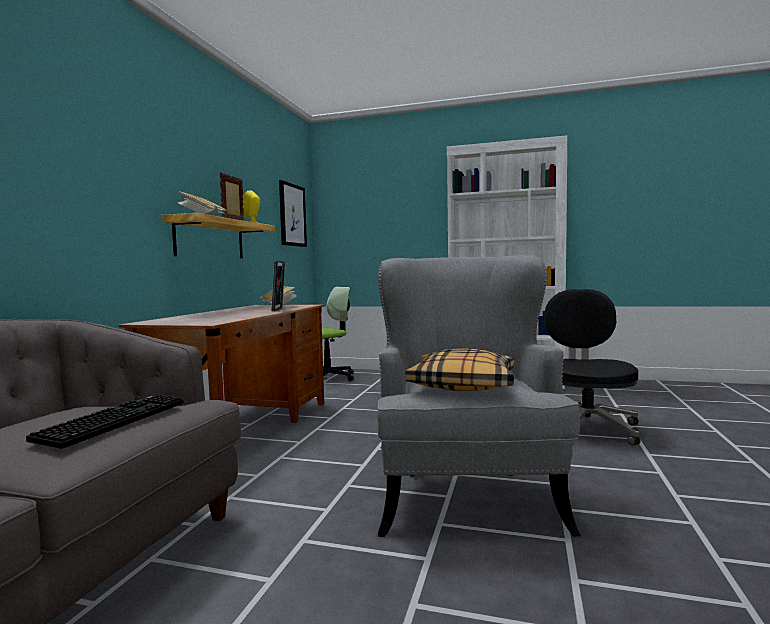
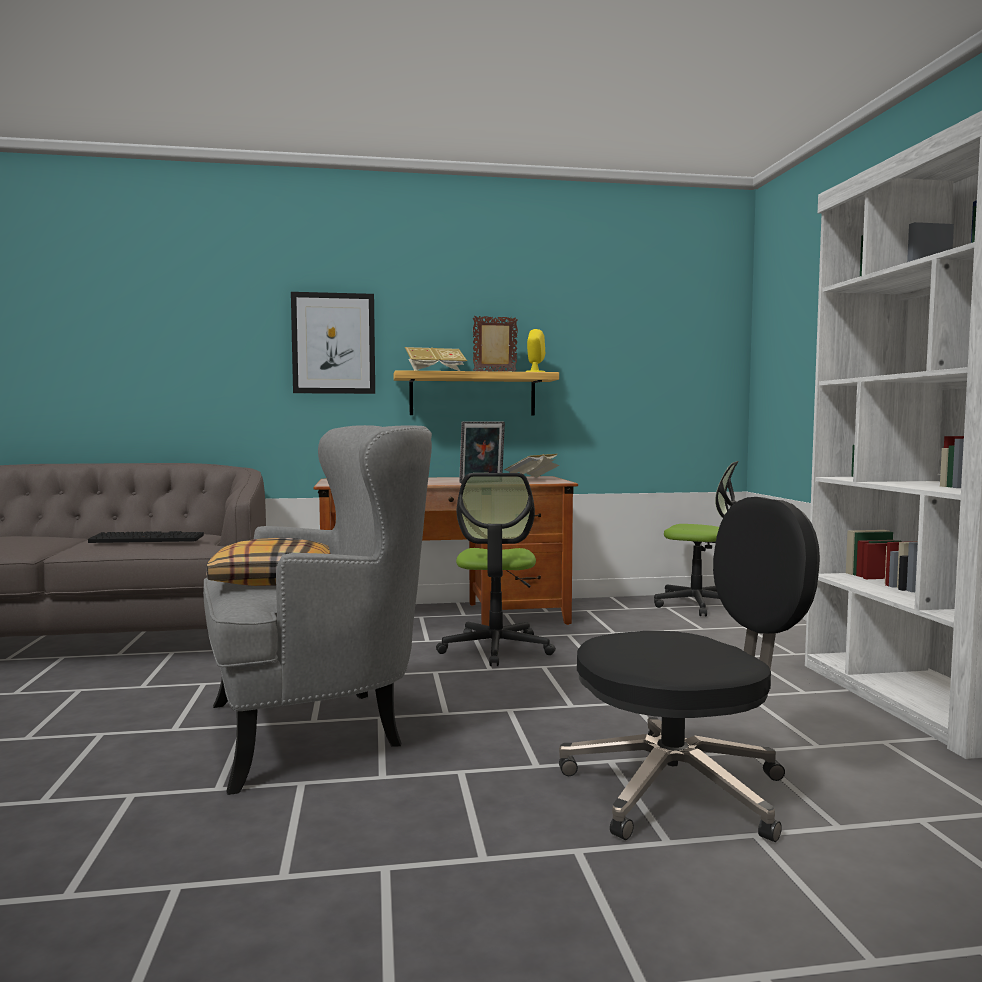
camera: 65 degrees right, 0 degrees up
picture [279,180,307,247] -> picture moved to [291,292,375,394]
none -> office chair [436,473,556,666]

